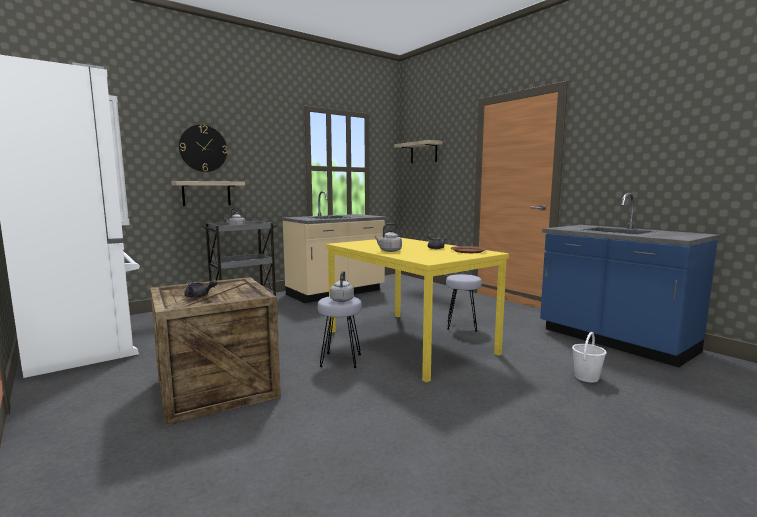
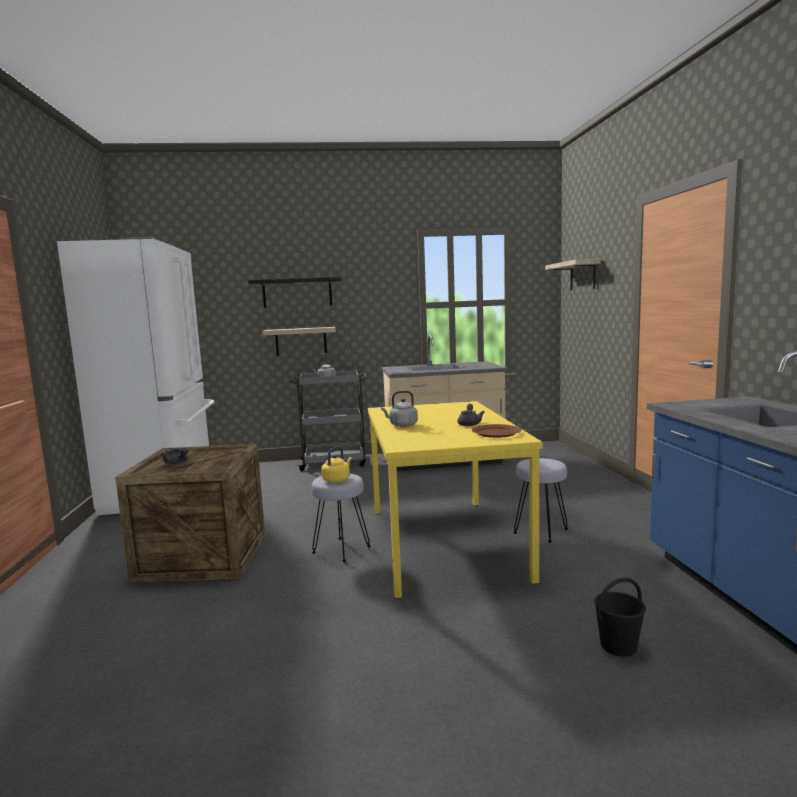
camera: 30 degrees right, 0 degrees up
wall clock [179,125,227,172] -> black shelf [248,277,341,308]
grey kettle [330,271,354,302] -> yellow kettle [321,446,352,483]
white bucket [572,332,607,383] -> black bucket [594,578,646,657]

